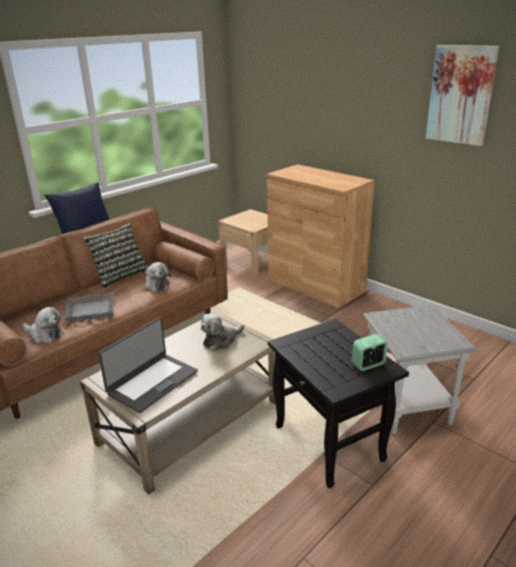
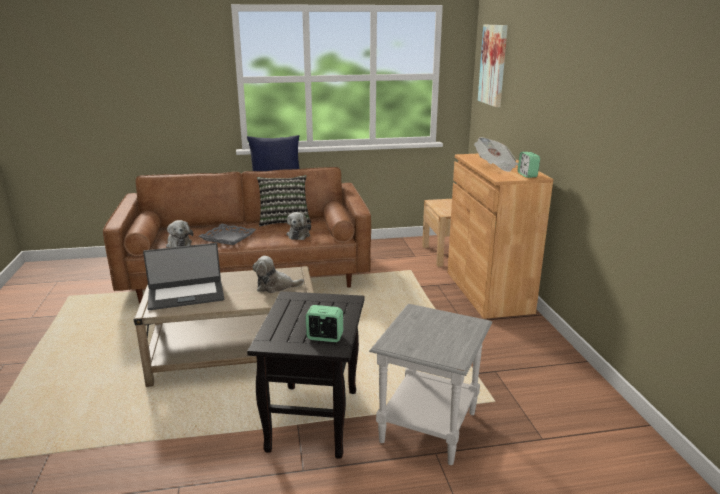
camera: 35 degrees right, 5 degrees down
picture [426,45,499,146] -> picture moved to [478,25,508,107]
none -> newspaper [474,137,518,172]
none -> alarm clock [518,152,540,178]

